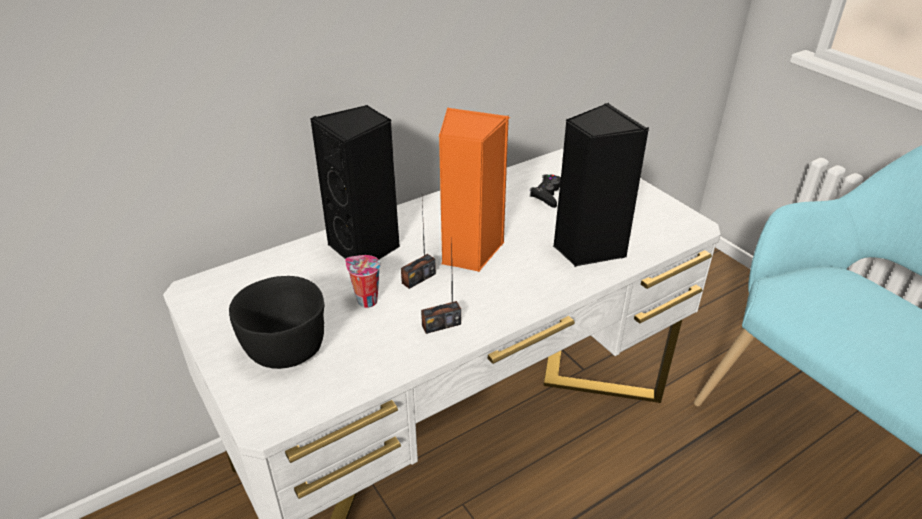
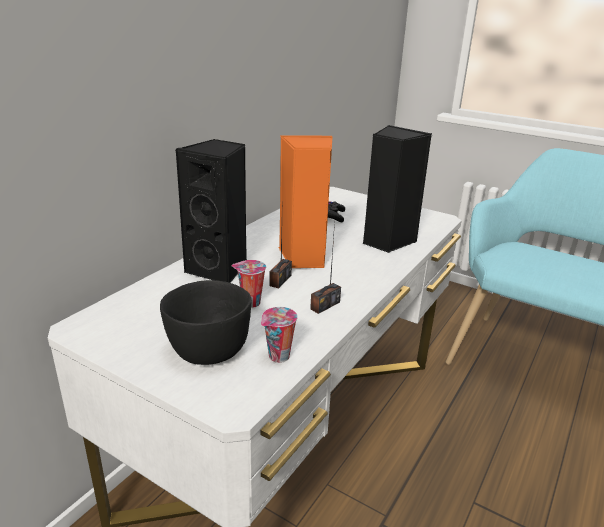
camera: 25 degrees left, 10 degrees down
none -> cup [261,307,298,363]

